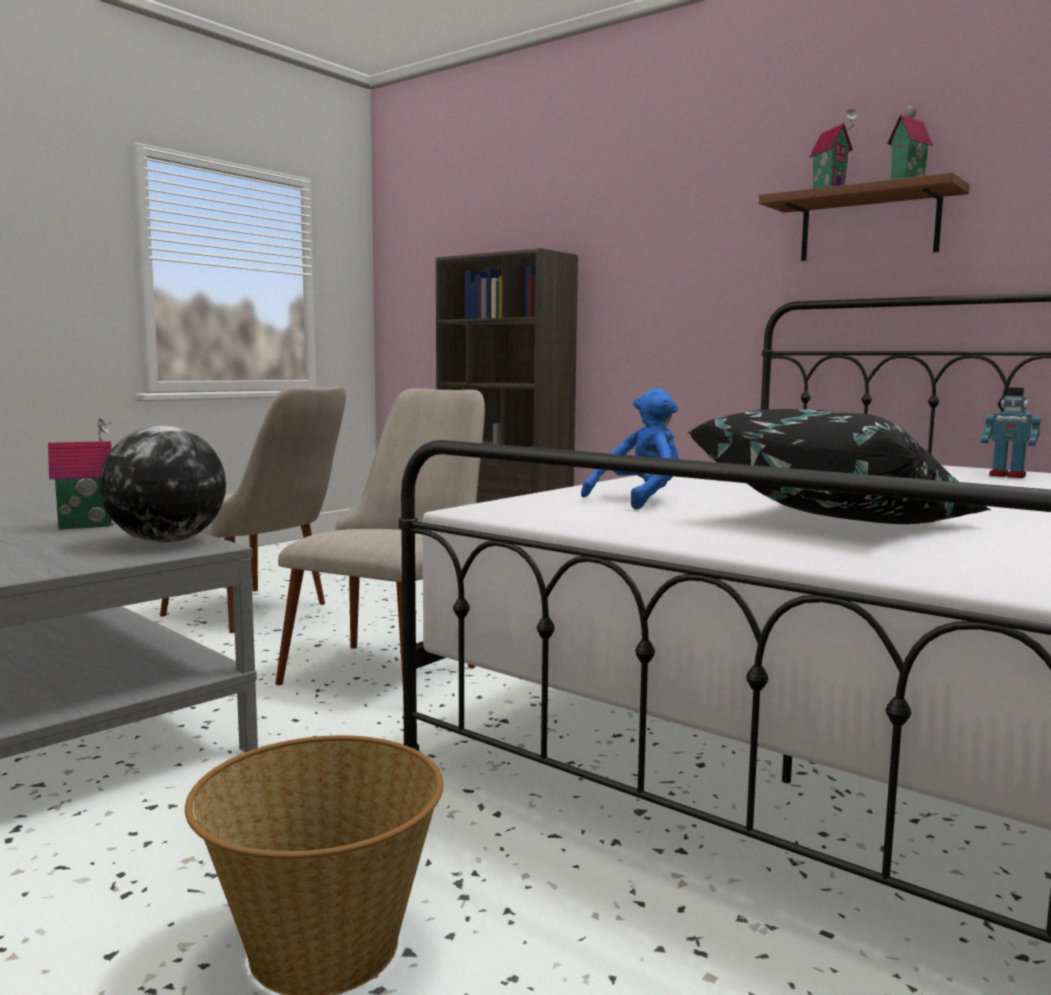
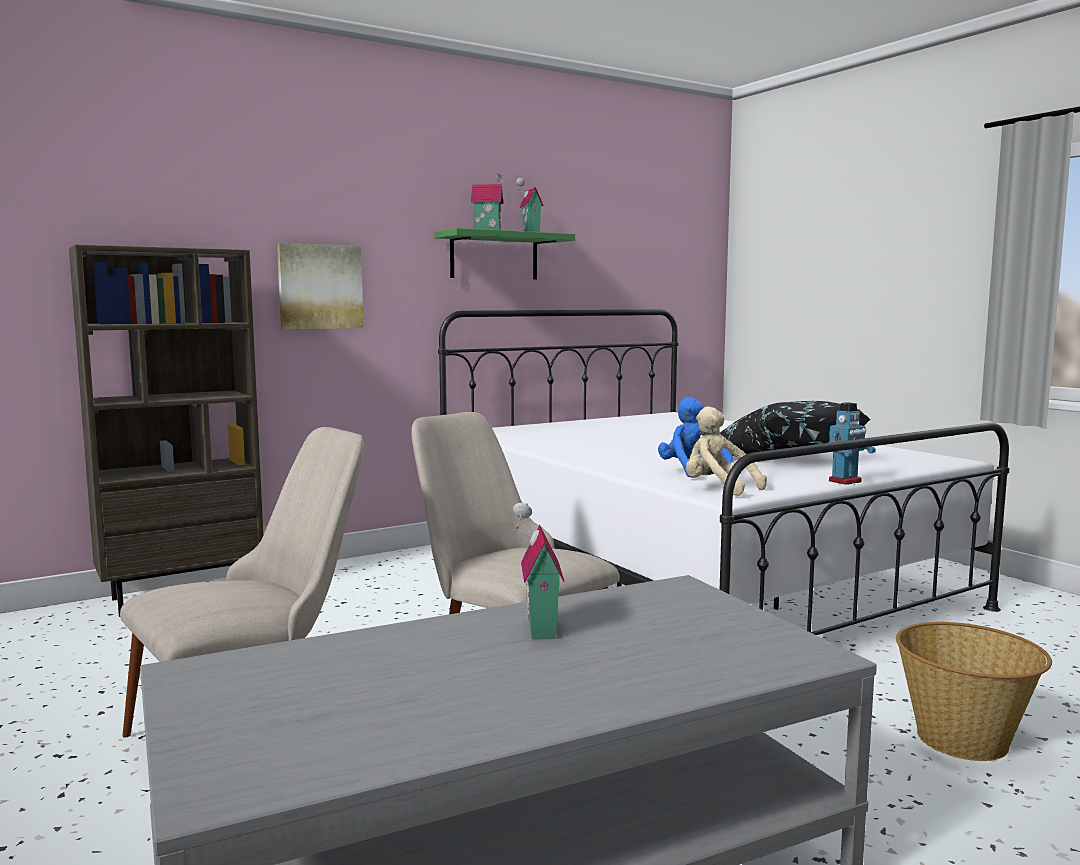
camera: 70 degrees left, 0 degrees up
globe [99,426,226,543] -> none
brown shelf [759,172,970,261] -> green shelf [434,228,575,279]
toy robot [981,387,1041,478] -> toy robot moved to [829,402,876,485]
none -> picture [277,243,364,330]
none -> beige plush toy [686,406,767,496]

